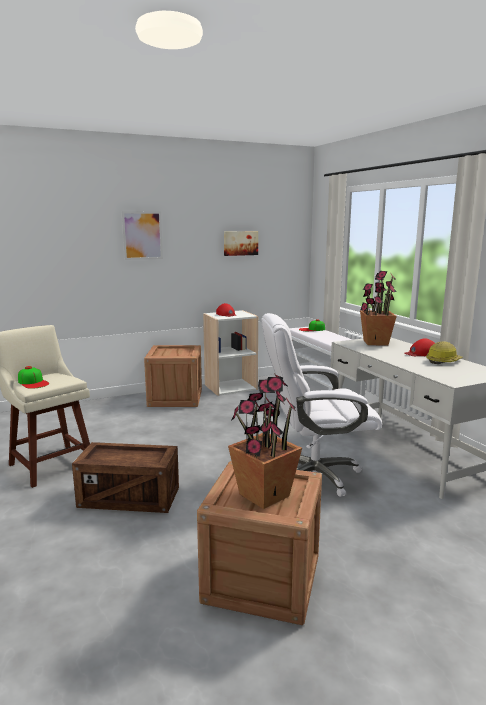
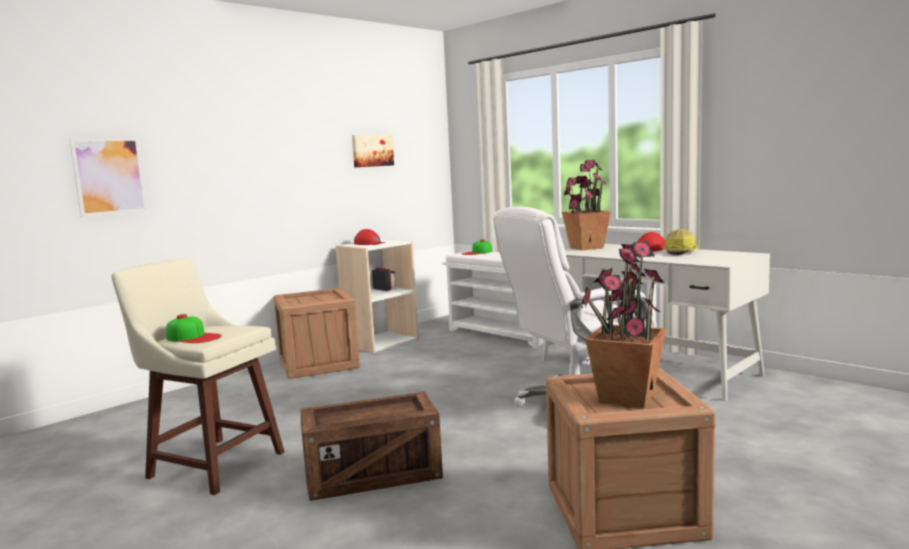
camera: 20 degrees left, 5 degrees down
picture [122,211,163,260] -> picture moved to [69,137,148,217]

